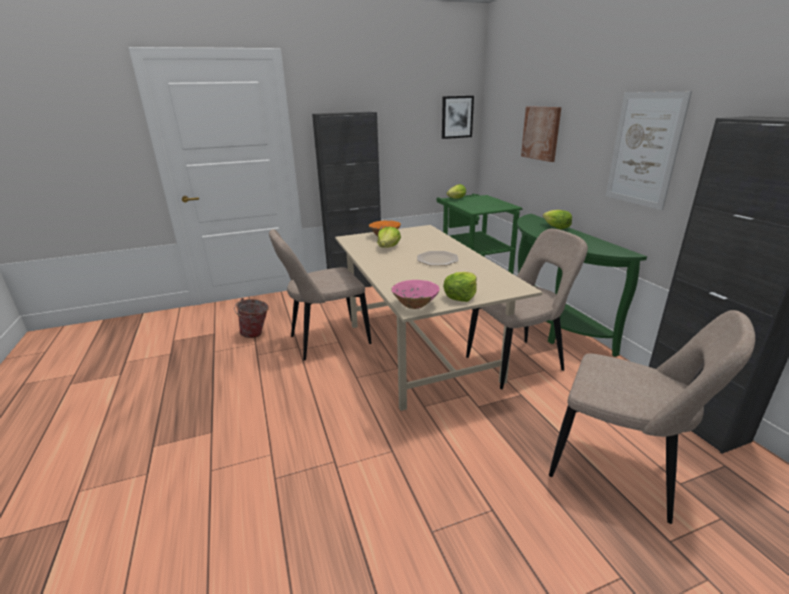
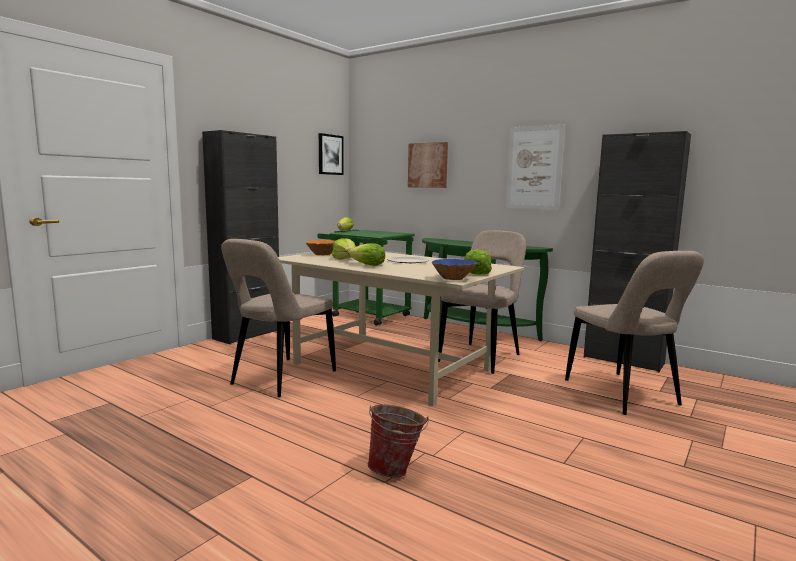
camera: 35 degrees left, 15 degrees down
bucket [234,298,269,338] -> bucket moved to [368,405,428,478]
pink bowl [391,280,440,309] -> blue bowl [432,259,477,280]
lettuce [543,210,572,229] -> lettuce moved to [349,243,385,266]
beige chair [549,310,756,524] -> beige chair turned 75 degrees clockwise [565,251,704,415]

